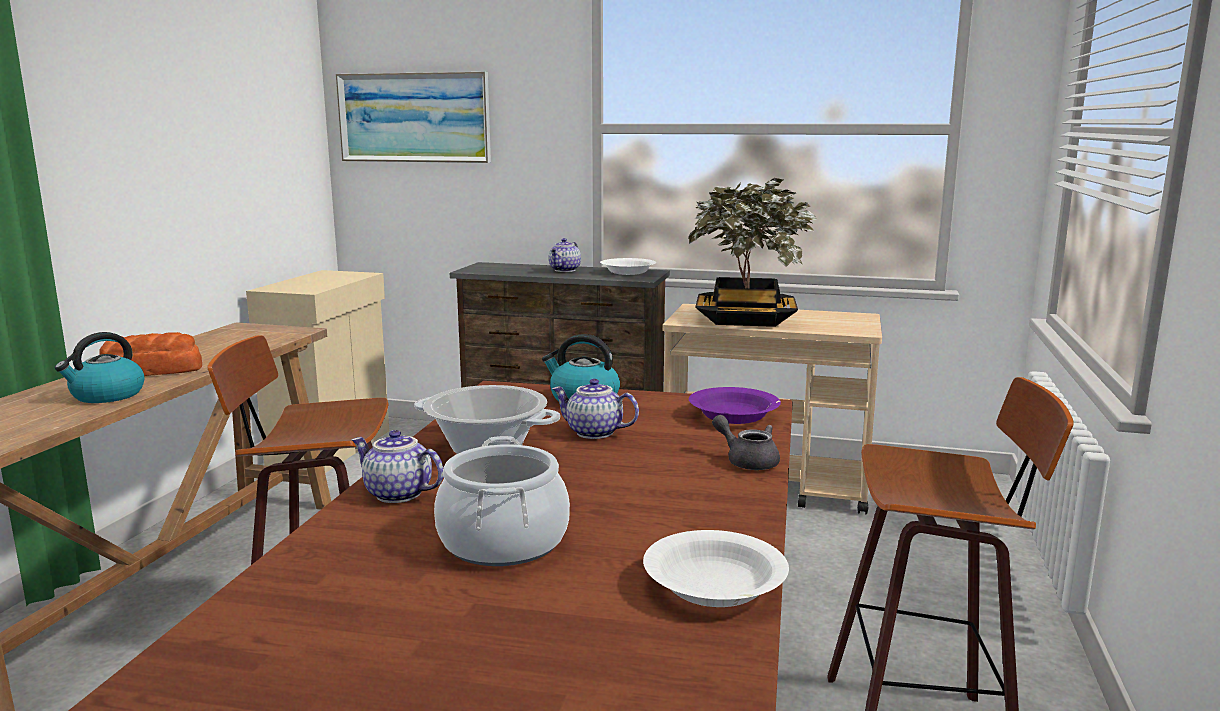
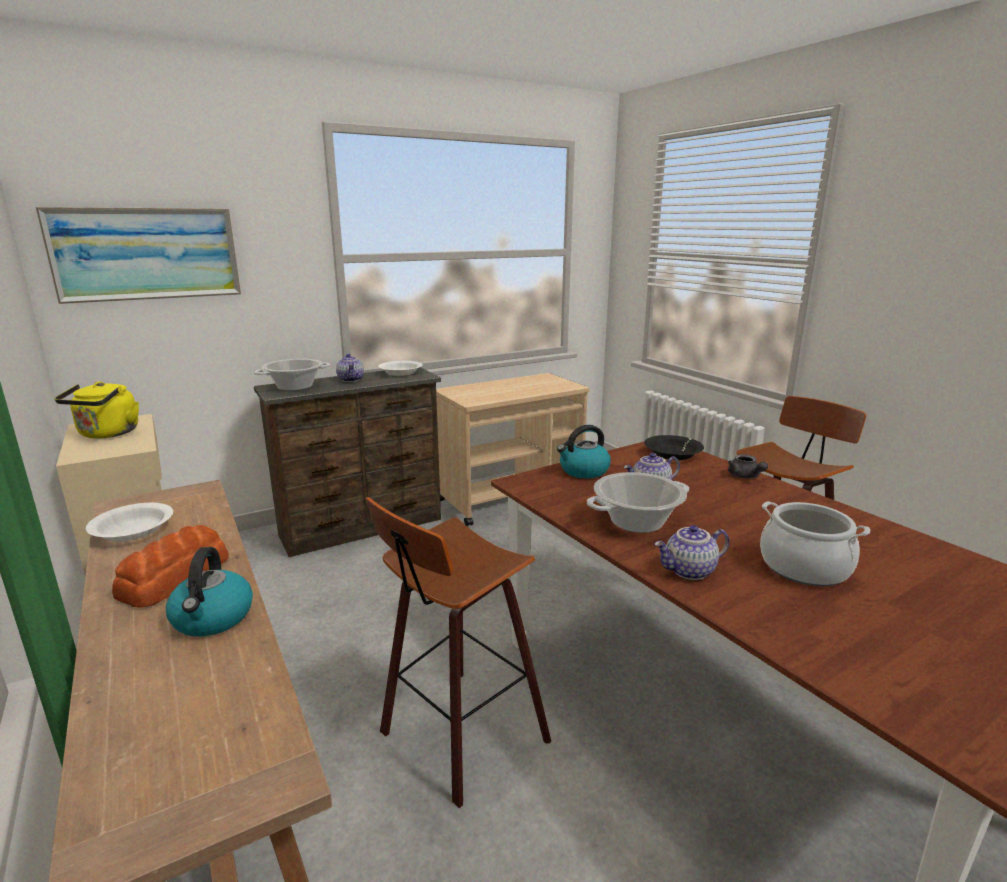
camera: 45 degrees left, 5 degrees up
white bowl [643,530,789,607] -> white bowl moved to [86,503,173,542]
potted plant [688,178,817,327] -> none
purple bowl [689,387,781,424] -> black bowl [644,435,704,460]
grey teapot [712,415,780,470] -> grey teapot turned 105 degrees counterclockwise [728,454,768,479]
none -> yellow kettle [54,382,139,439]
none -> cooking pot [254,359,330,391]

